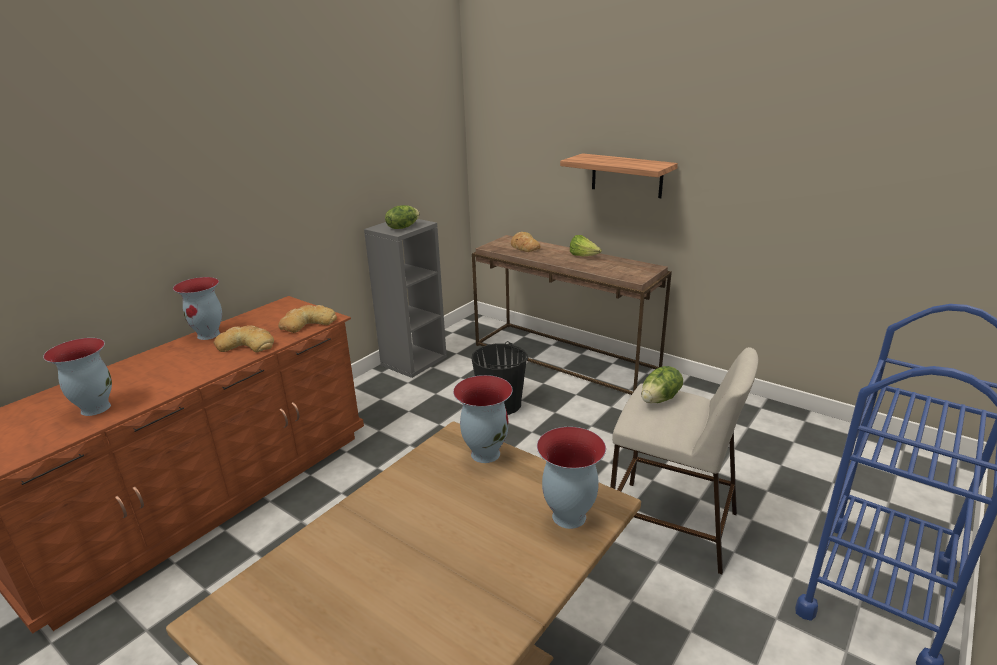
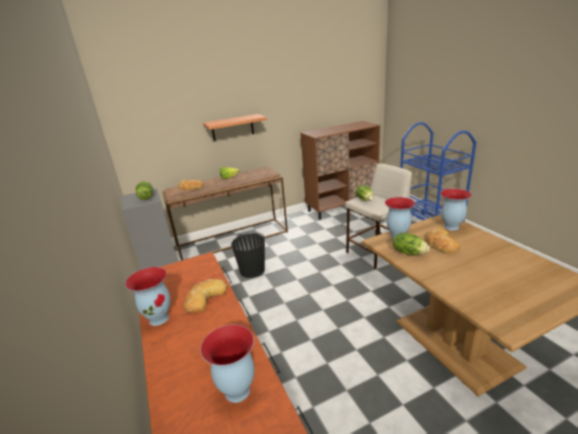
camera: 60 degrees left, 0 degrees up
bread [278,305,337,333] -> bread moved to [427,228,460,254]
none -> brown cabinet [301,121,380,220]
none -> lettuce [393,233,430,255]

